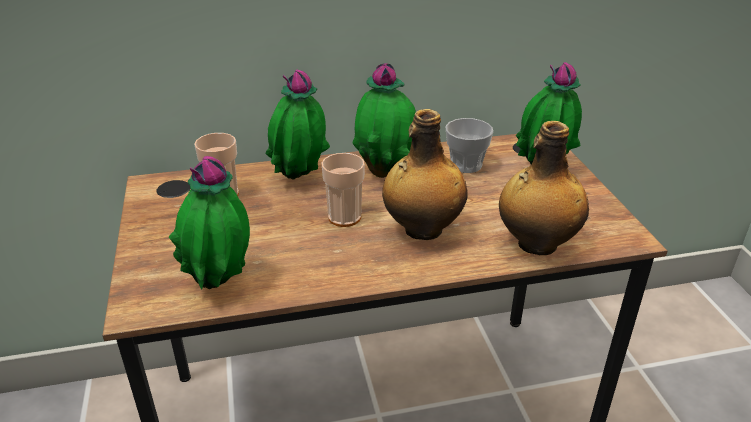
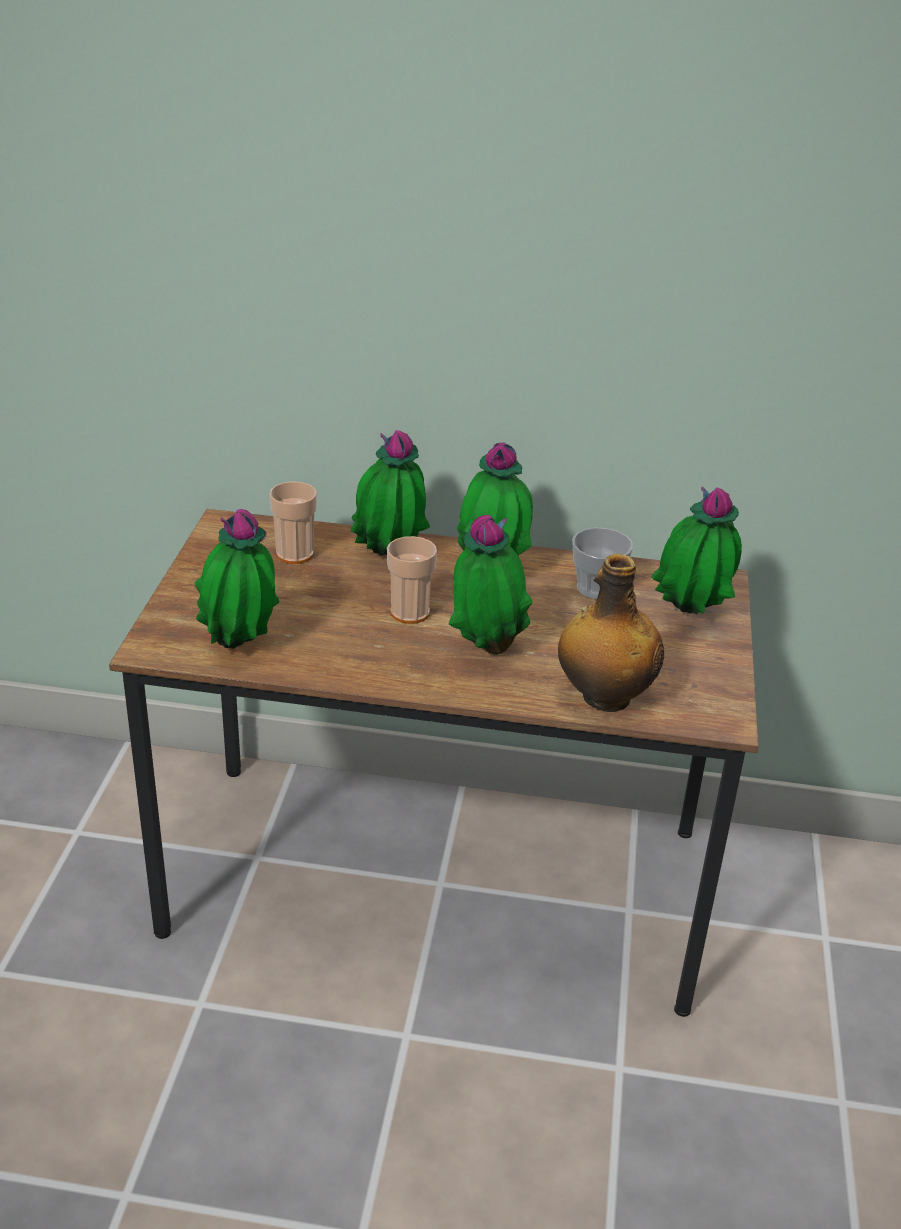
camera: 20 degrees right, 0 degrees up
bottle [382,109,468,240] -> potted plant [448,515,533,655]

